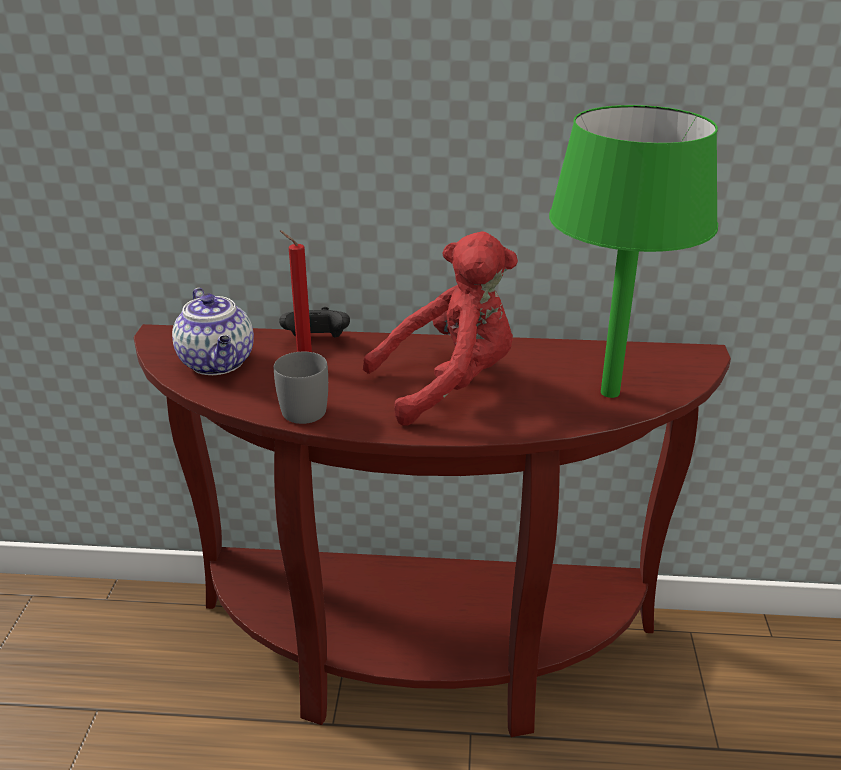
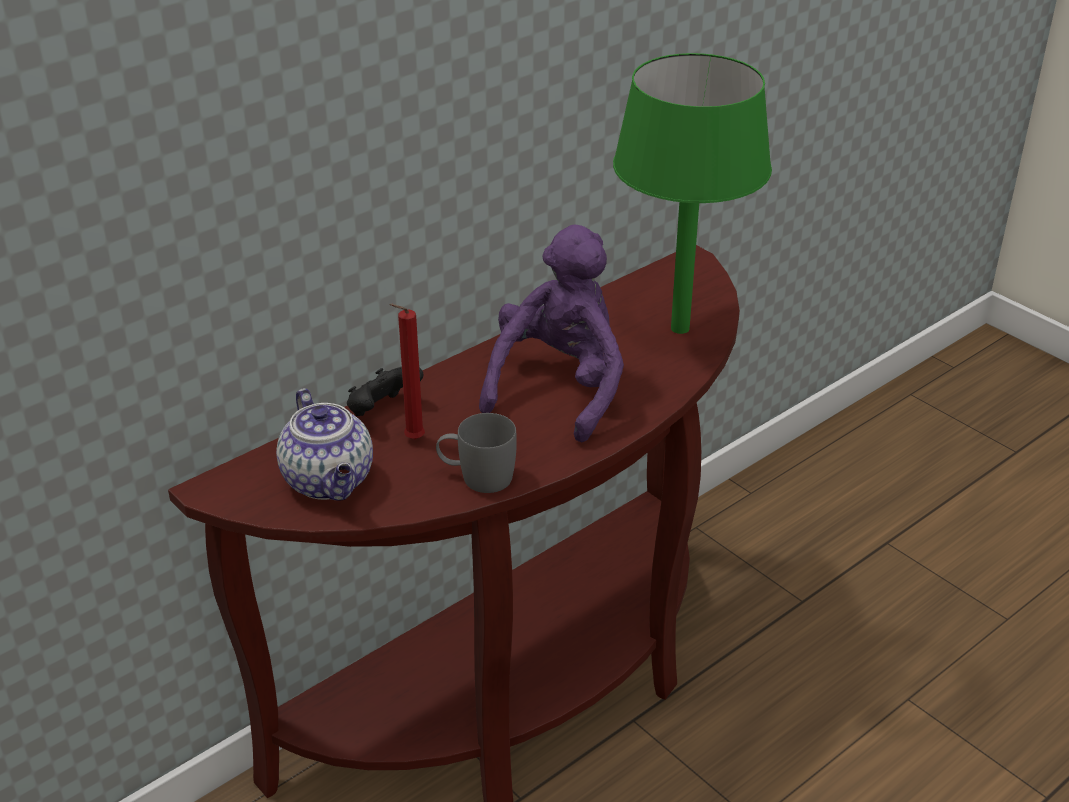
camera: 45 degrees left, 5 degrees up
teapot [172,288,254,375] -> teapot turned 45 degrees clockwise [276,388,373,501]
red plush toy [363,232,518,426] -> purple plush toy [479,224,624,442]

